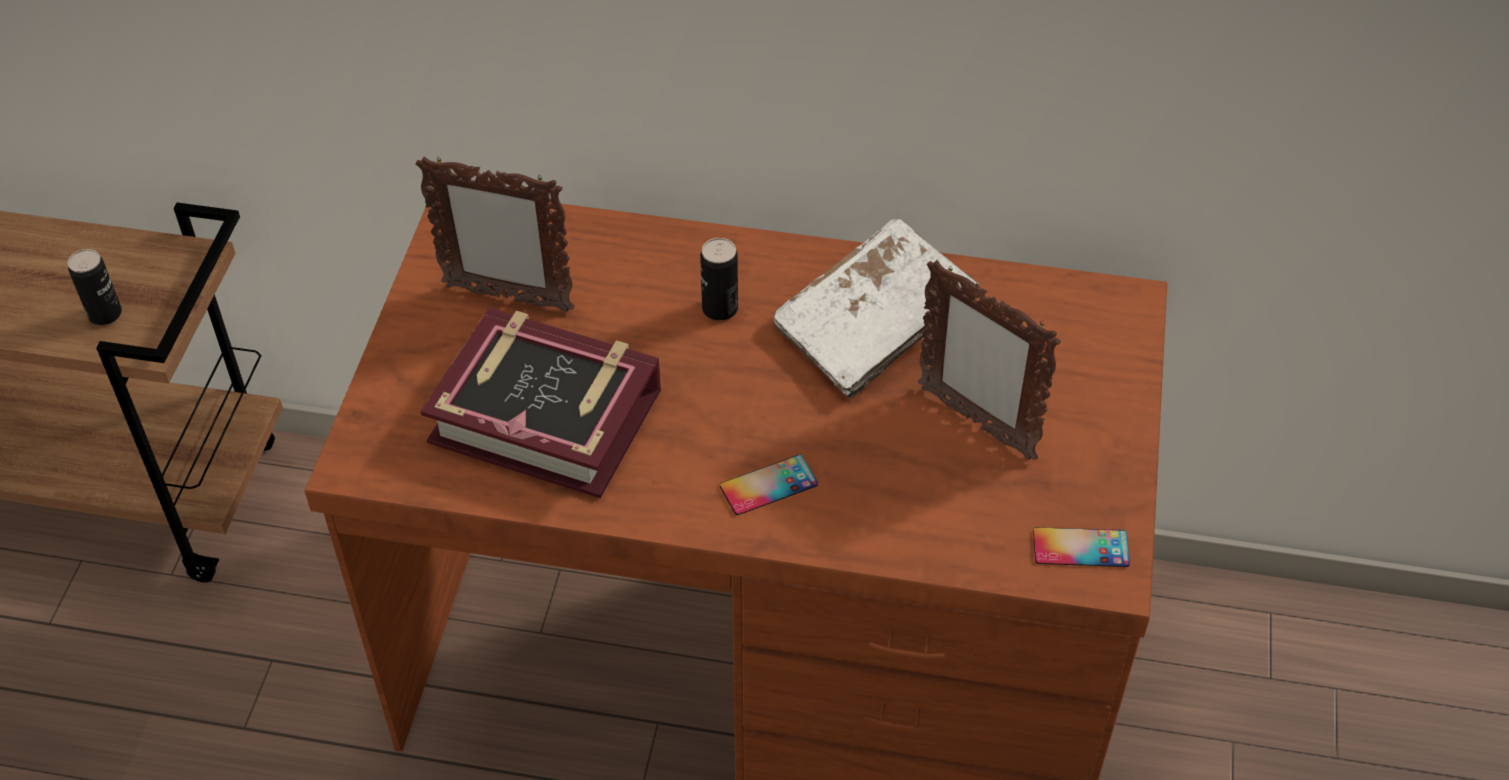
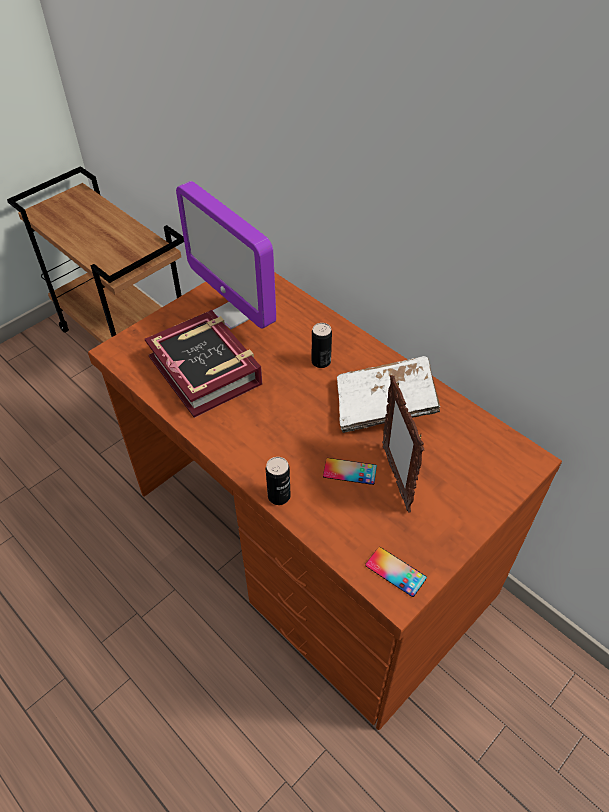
camera: 35 degrees right, 0 degrees up
can [68,249,122,325] -> can moved to [266,457,290,505]
picture frame [416,157,575,312] -> monitor [176,181,276,329]
phone [720,454,818,515] -> phone moved to [323,458,377,485]

